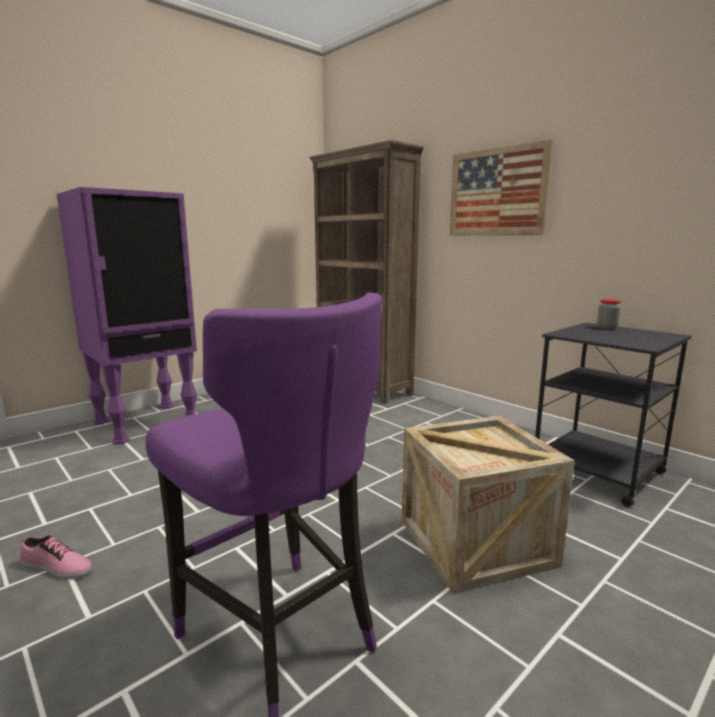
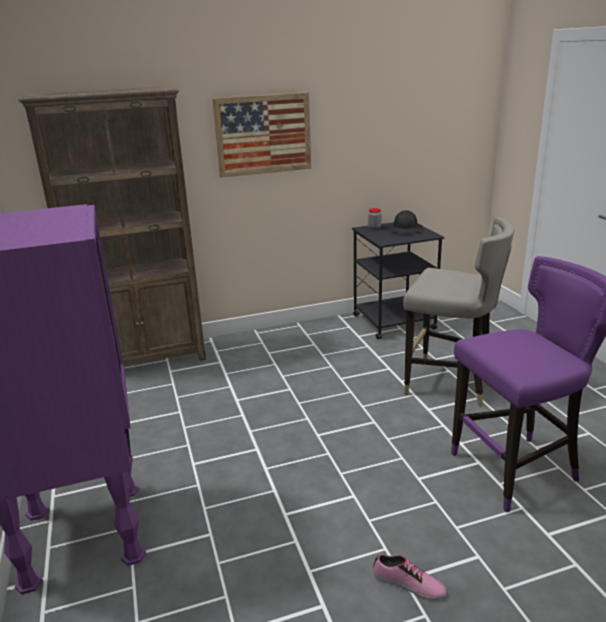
camera: 65 degrees left, 10 degrees up
shoe [20,535,92,579] -> shoe turned 75 degrees clockwise [373,554,446,600]
crate [402,416,575,594] -> grey stool [403,217,515,406]
none -> black hard hat [388,210,424,234]

